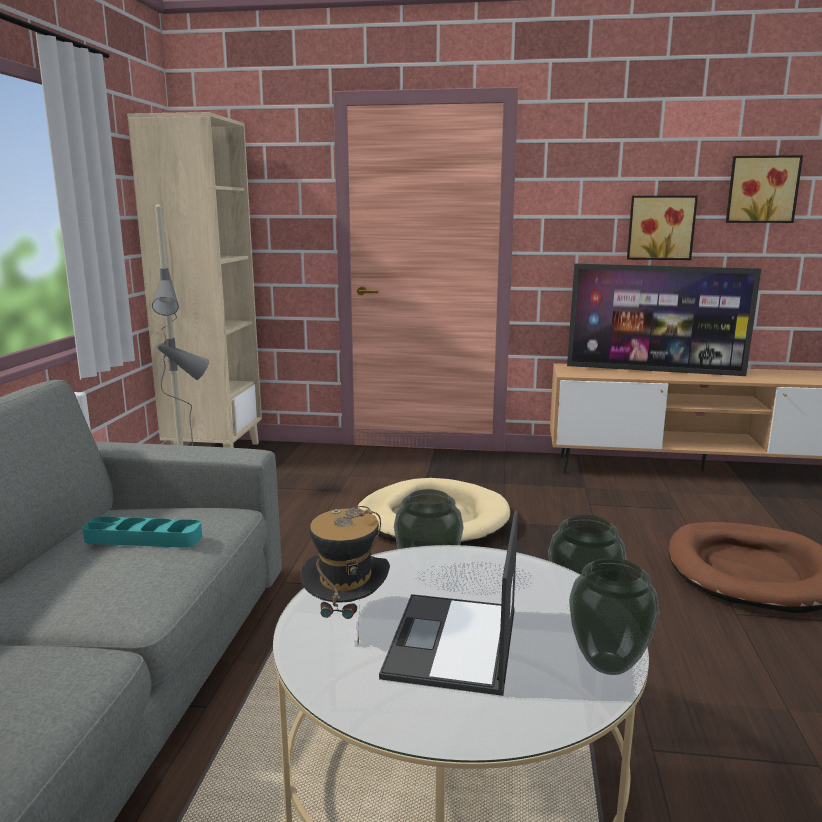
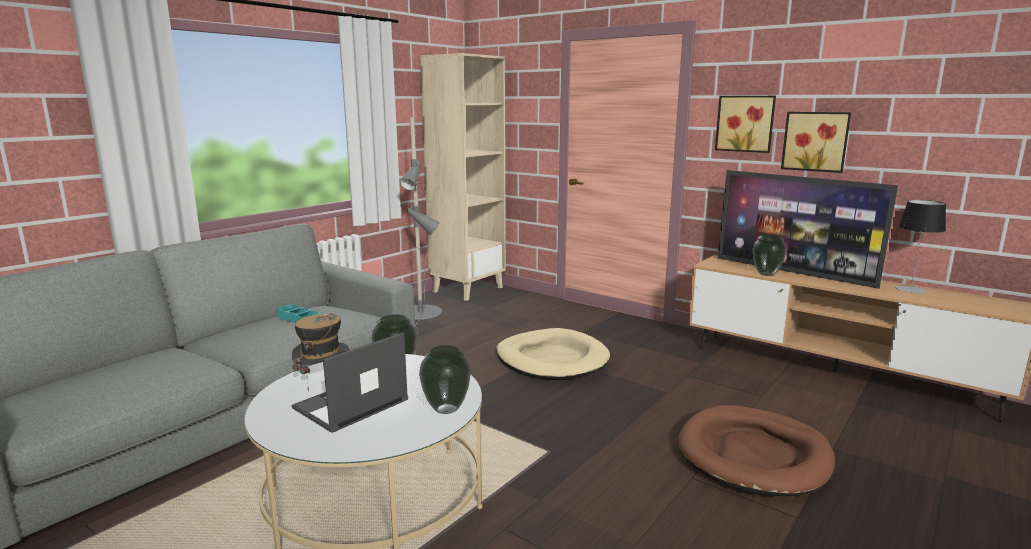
camera: 30 degrees right, 0 degrees up
vase [569,558,660,675] -> vase moved to [753,234,787,276]
picture [726,155,803,223] -> picture moved to [715,96,776,153]
none -> table lamp [895,200,946,293]

